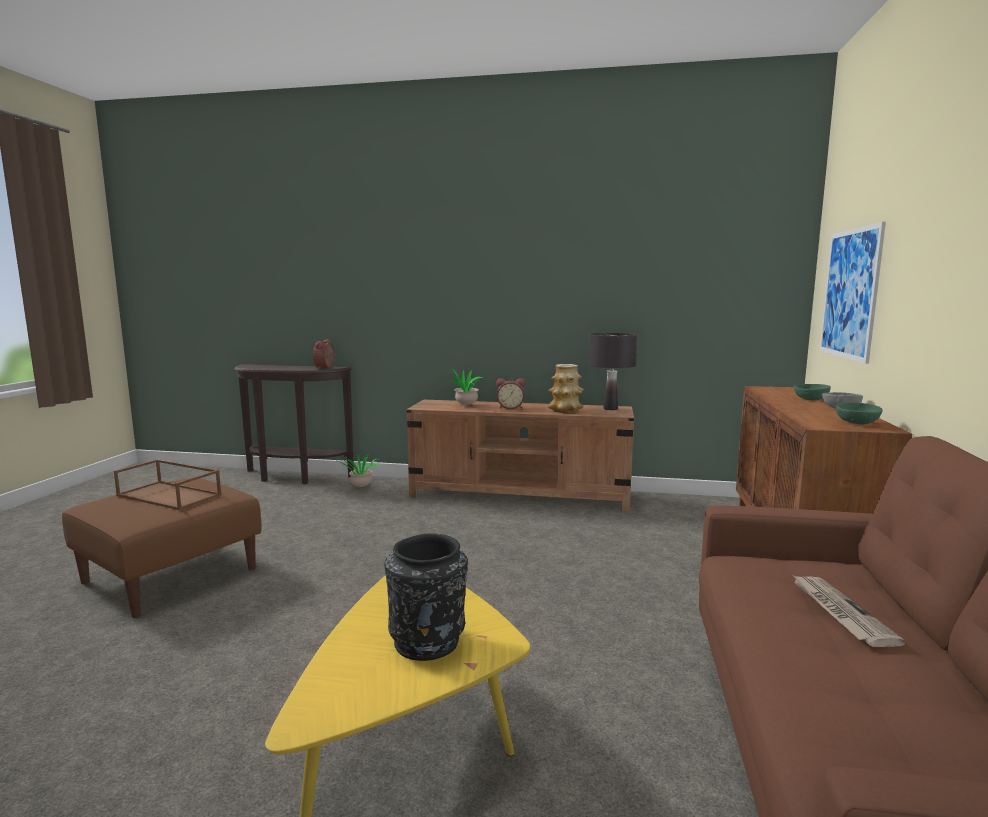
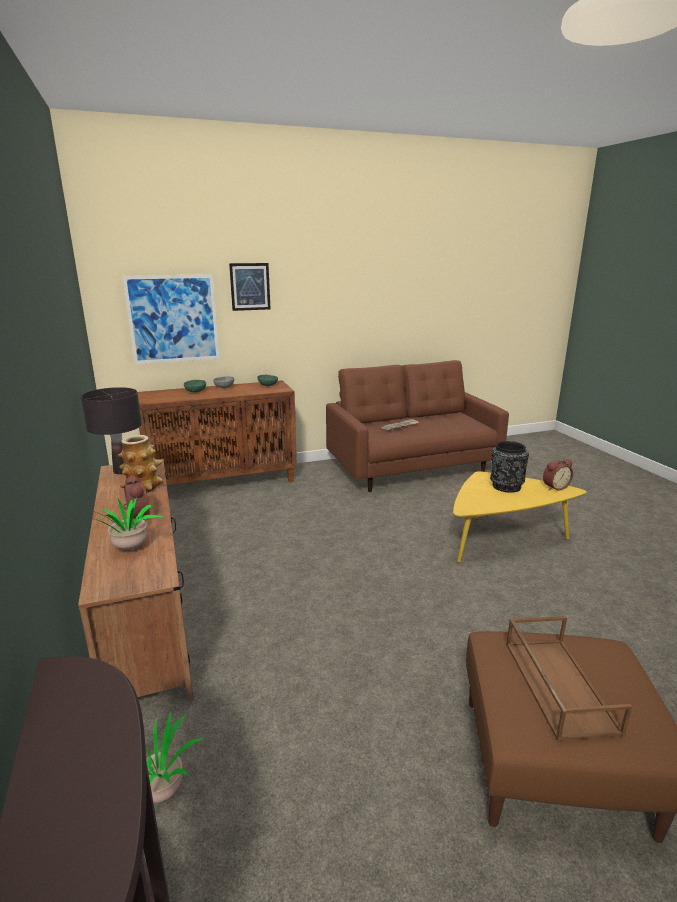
camera: 120 degrees left, 10 degrees up
alarm clock [313,339,336,369] -> alarm clock moved to [543,459,573,490]
none -> picture [229,263,270,311]

